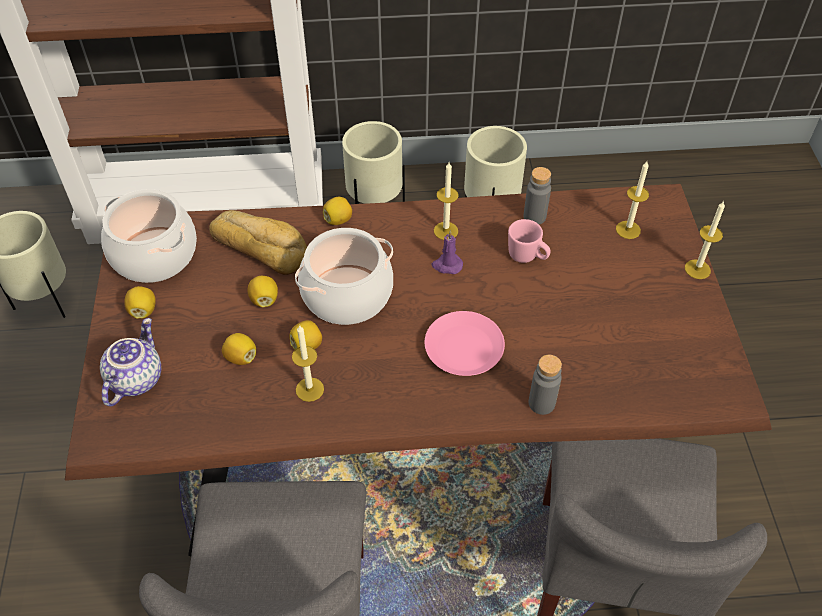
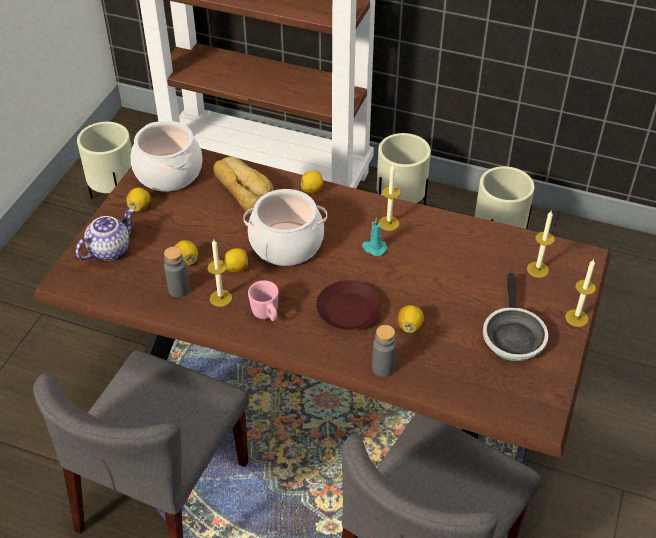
camera: 25 degrees right, 5 degrees down
lemon [247,276,278,307] -> lemon moved to [398,305,424,333]
pink plate [425,311,505,376] -> brown plate [316,280,382,330]
purple candle [431,231,463,274] -> turquoise candle [362,218,387,256]
pink mug [508,219,551,263] -> pink mug moved to [248,280,279,321]
grey bottle [524,167,551,224] -> grey bottle moved to [164,247,189,298]
none -> frying pan [483,273,548,361]

